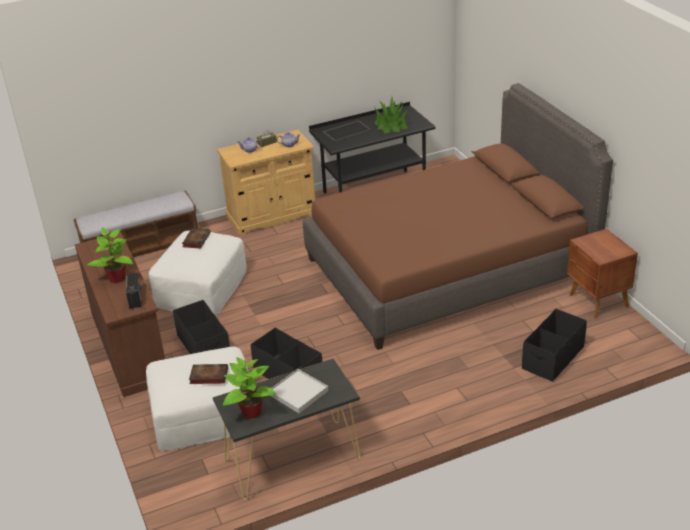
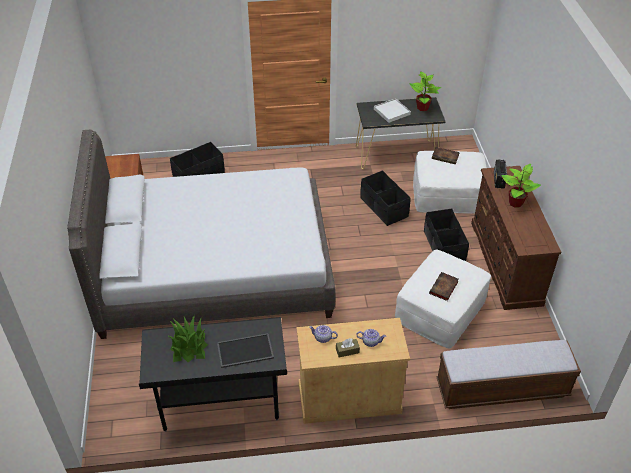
camera: 165 degrees left, 10 degrees up
brown bed [303,83,613,350] -> grey bed [67,130,336,339]

